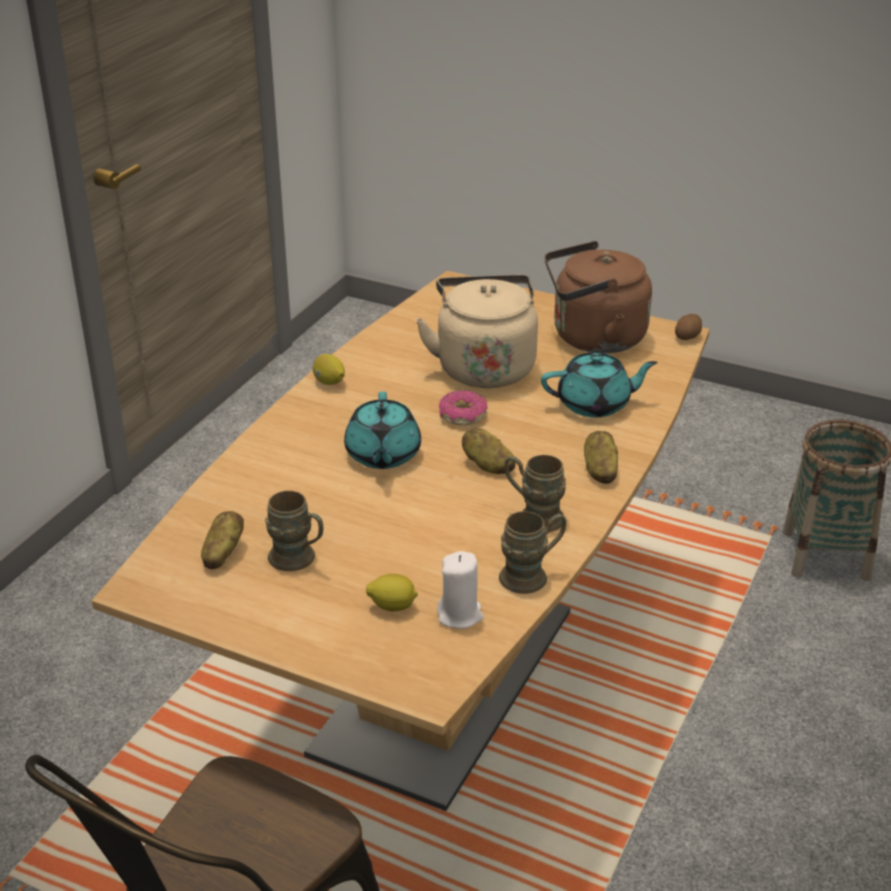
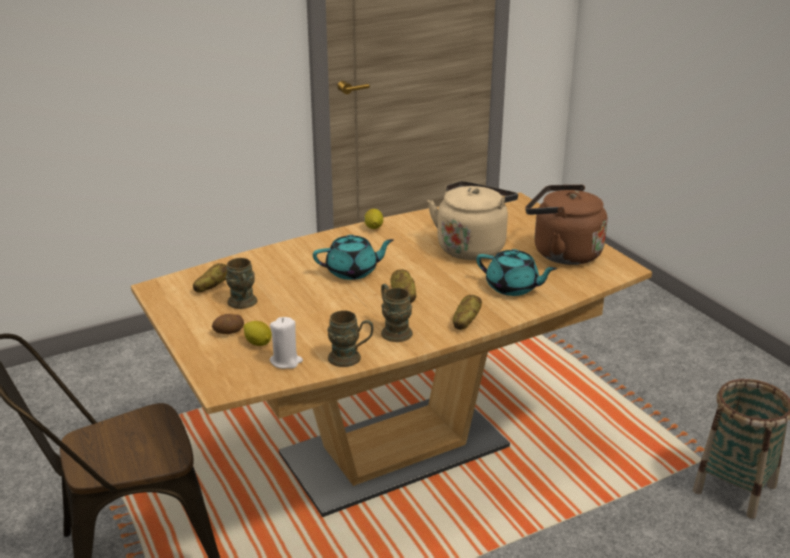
camera: 35 degrees right, 5 degrees down
turquoise teapot [344,391,421,469] -> turquoise teapot turned 135 degrees counterclockwise [313,235,394,280]
donut [439,390,488,425] -> none
potato [675,314,702,340] -> potato moved to [212,314,244,334]

